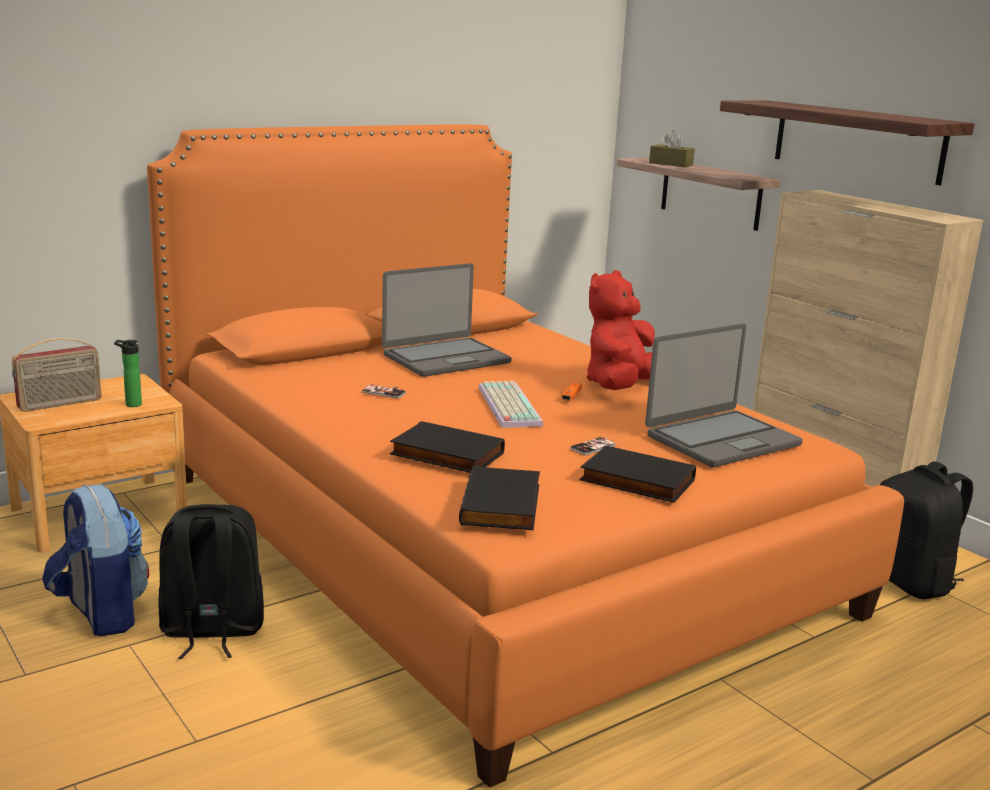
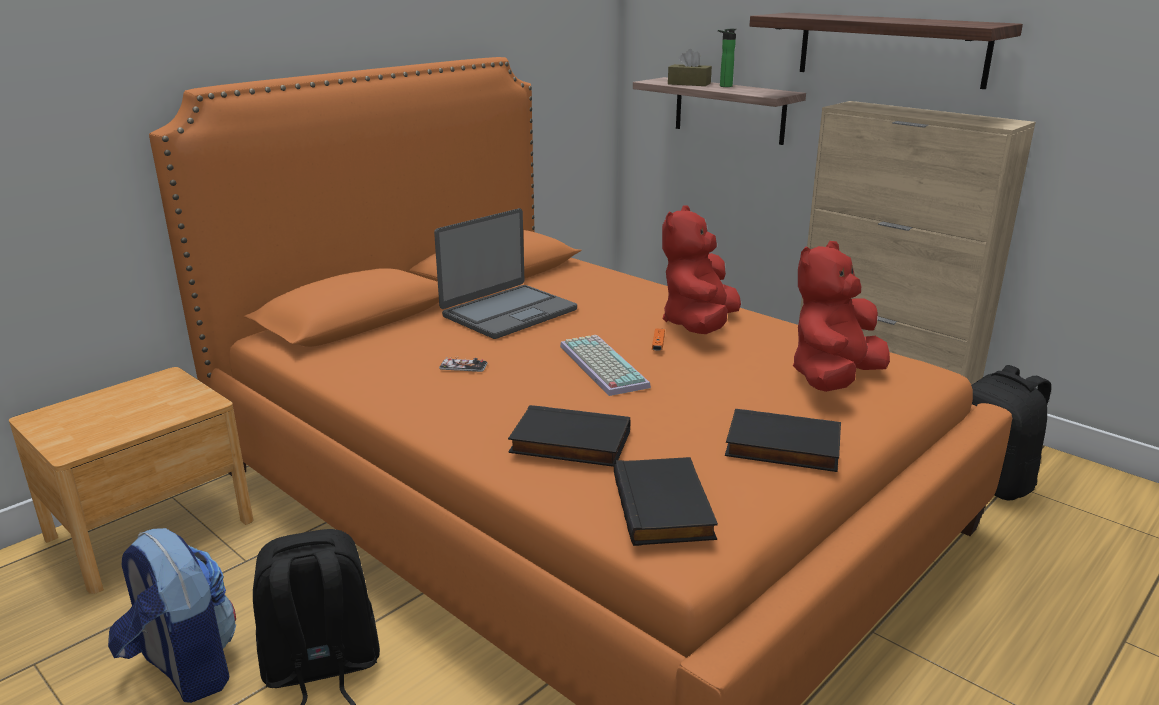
camera: 10 degrees left, 5 degrees up
radio [12,338,101,412] -> none
bottle [114,340,142,407] -> bottle moved to [718,29,737,87]
phone [570,437,616,455] -> none
laptop [645,324,803,467] -> red plush toy [793,241,890,392]

